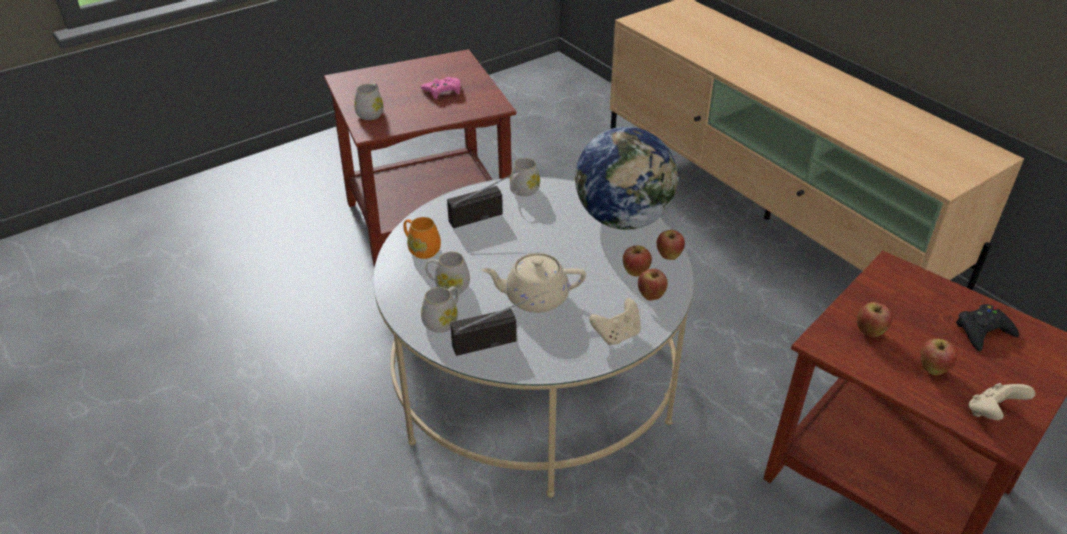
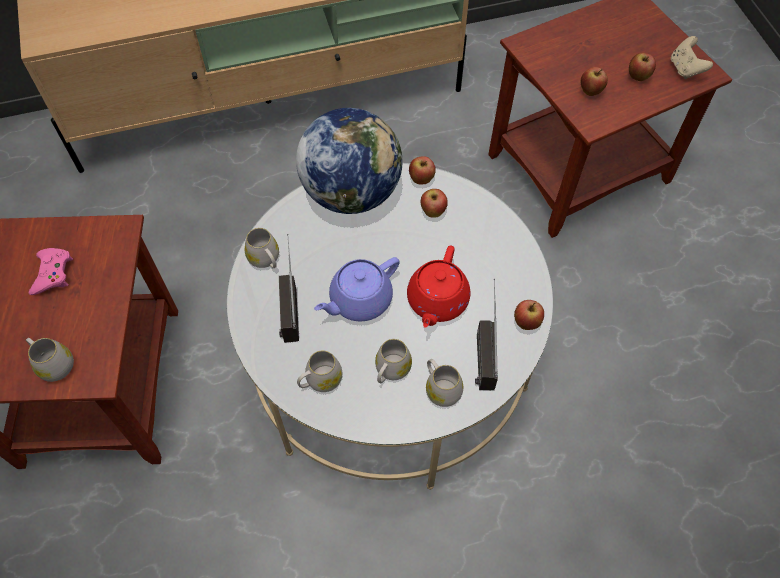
camera: 70 degrees left, 20 degrees up
orange mug [403,217,441,259] -> white mug [297,350,342,392]
beige teapot [482,253,586,313] -> red teapot [407,246,470,328]
beige game controller [589,298,641,345] -> none
apple [638,269,668,301] -> apple moved to [514,300,544,330]
black game controller [956,304,1019,351] -> none
none -> purple teapot [314,257,400,321]

